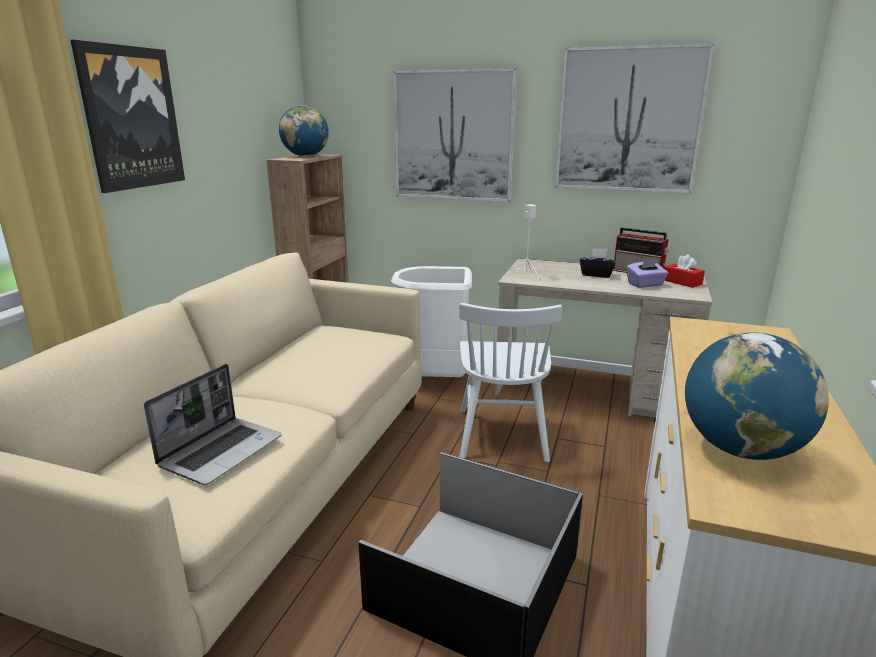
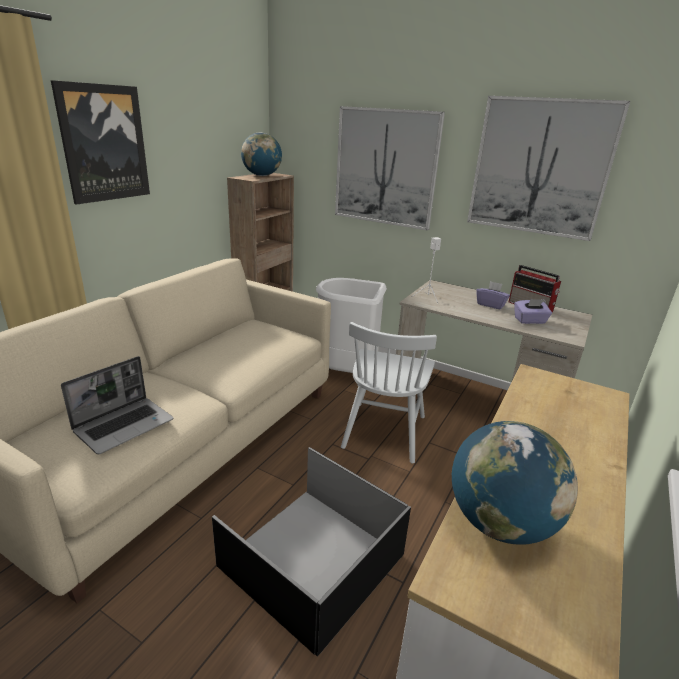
camera: 10 degrees right, 5 degrees up
black tissue box [580,248,616,278] -> purple tissue box [476,281,510,309]
red tissue box [664,254,705,288] -> none

